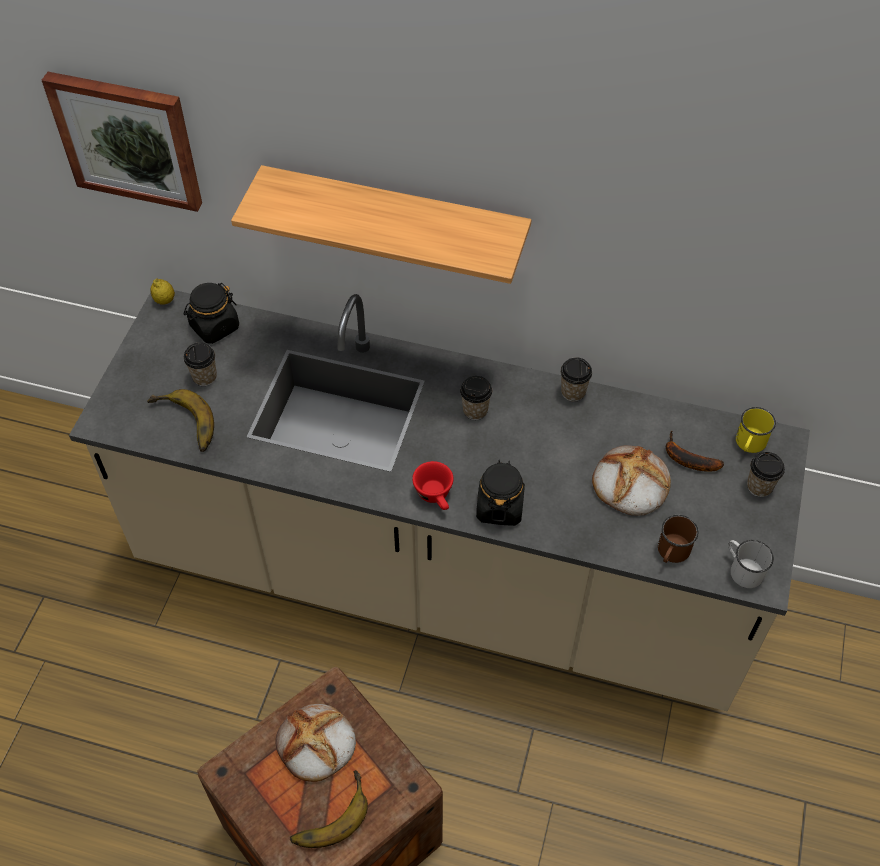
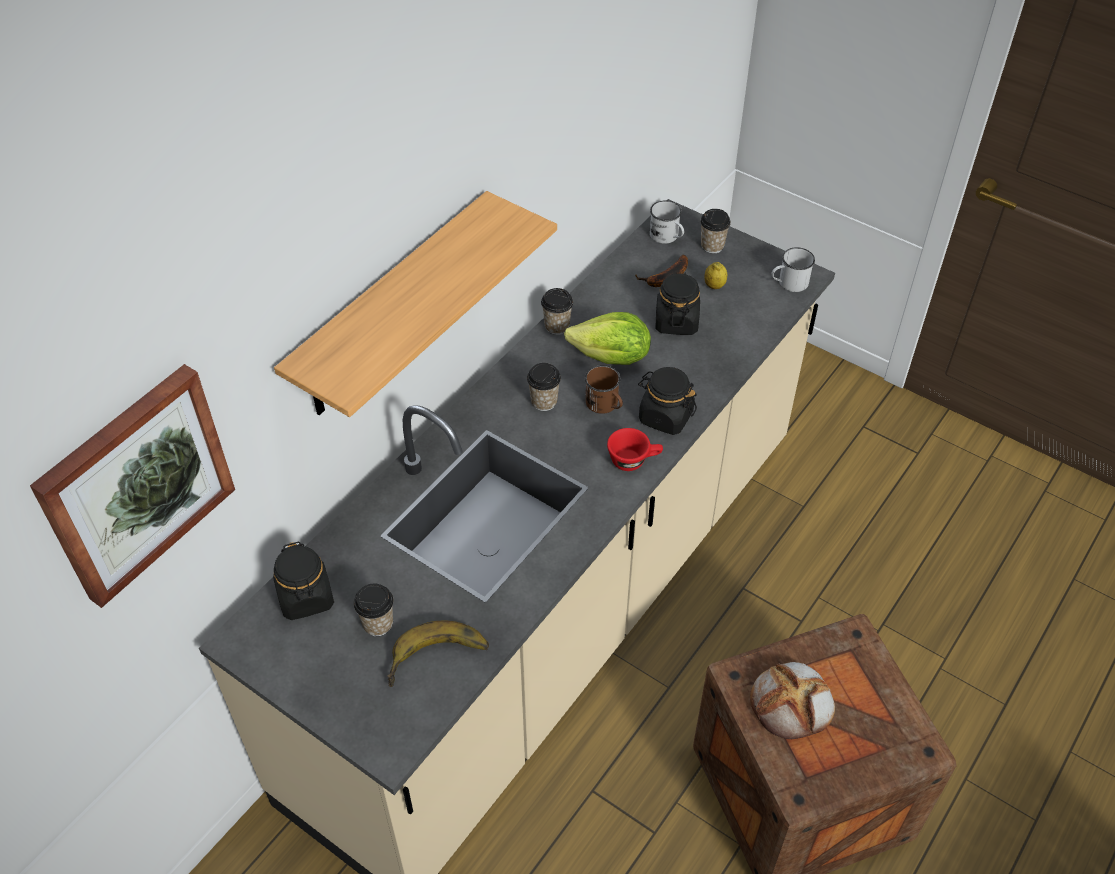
camera: 70 degrees left, 5 degrees down
lemon [151,279,175,305] -> lemon moved to [704,262,727,289]
banana [290,770,368,848] -> none
bread [592,445,671,516] -> black jar [655,272,700,335]
brown mug [658,515,699,563] -> brown mug moved to [585,365,623,414]
yellow mug [736,407,776,453] -> white mug [650,201,684,244]
none -> lettuce [564,312,651,365]

